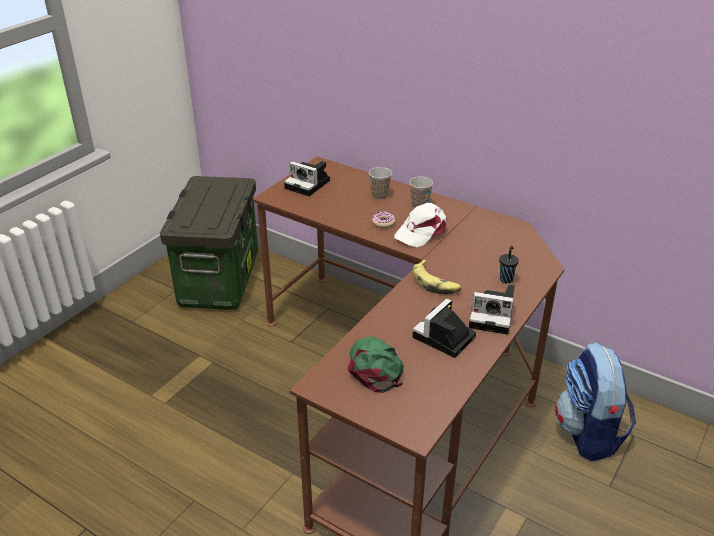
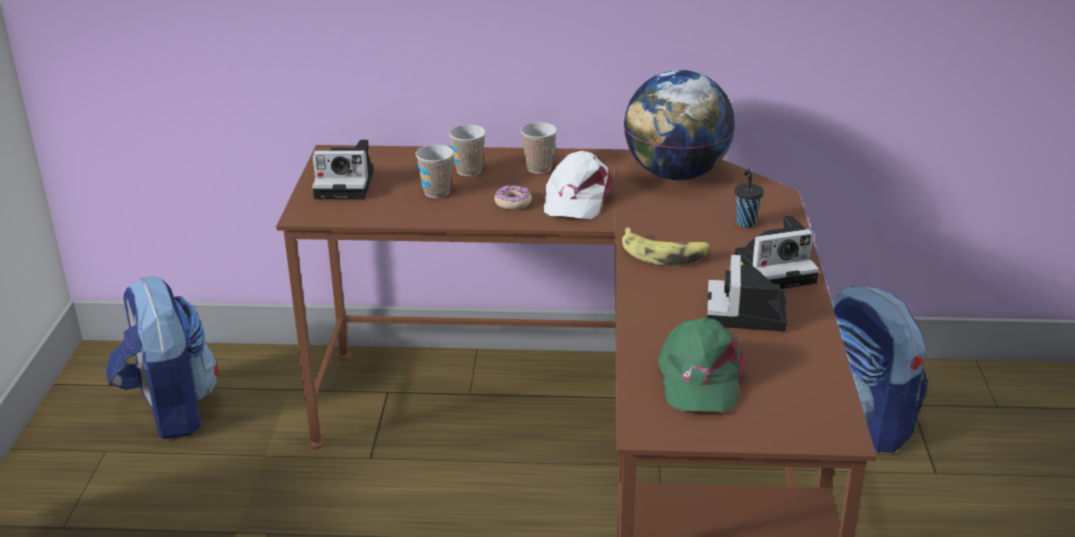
camera: 30 degrees left, 5 degrees down
storage box [160,176,258,310] -> backpack [106,276,218,439]
green cap [348,336,404,393] -> green cap turned 135 degrees counterclockwise [658,318,746,412]
none -> cup [416,145,454,198]
none -> globe [624,70,735,180]

